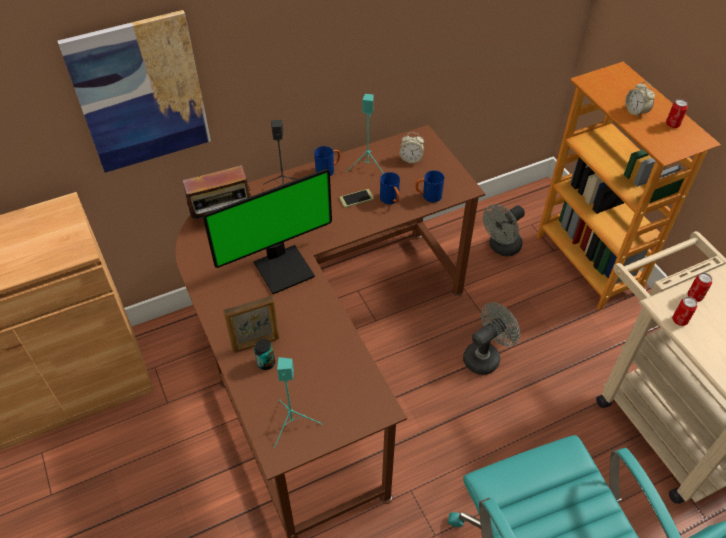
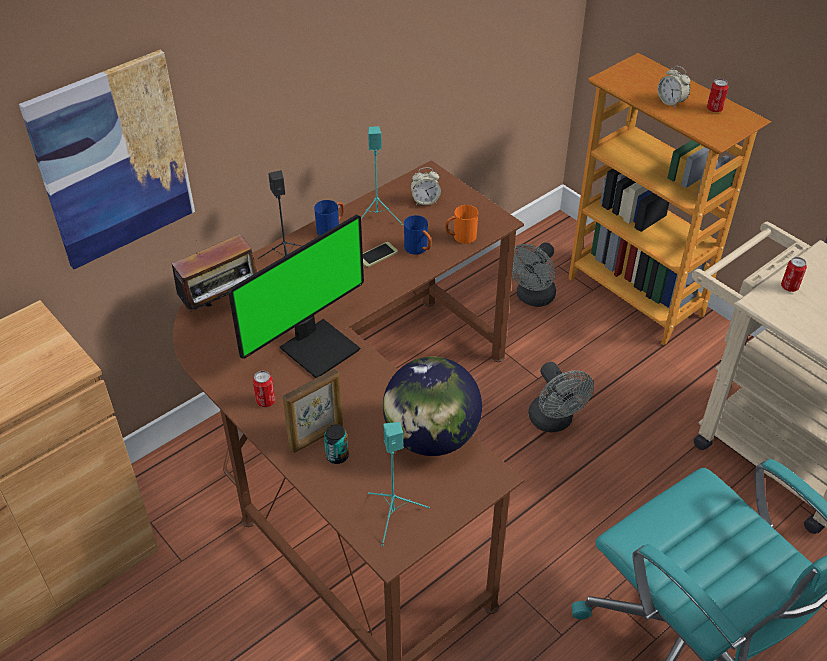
camera: 15 degrees left, 5 degrees down
blue mug [415,170,444,203] -> orange mug [445,205,478,244]
grey fan [463,302,520,375] -> grey fan turned 120 degrees clockwise [529,362,594,433]
can [672,297,697,326] -> can moved to [253,371,275,407]
none -> globe [383,356,482,456]

